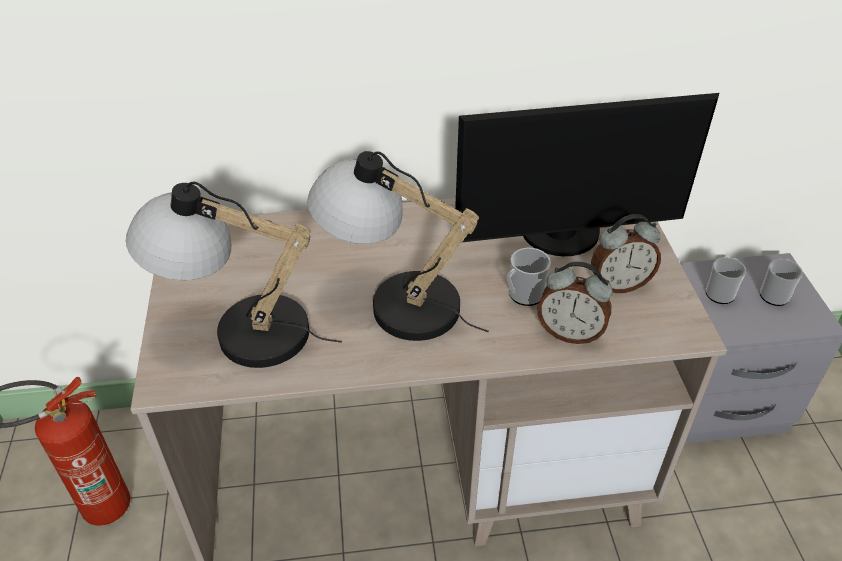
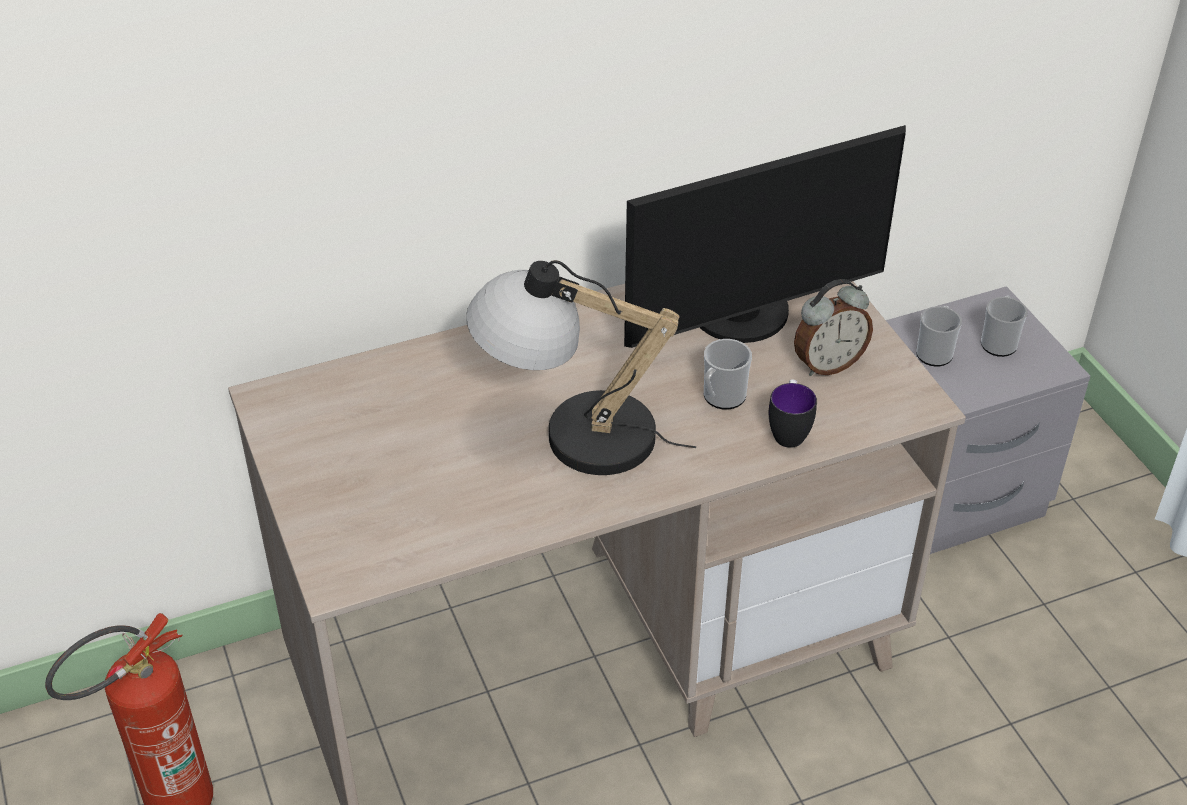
camera: 15 degrees left, 0 degrees up
table lamp [126,181,342,368] -> none
alarm clock [538,261,613,344] -> mug [769,380,817,448]

